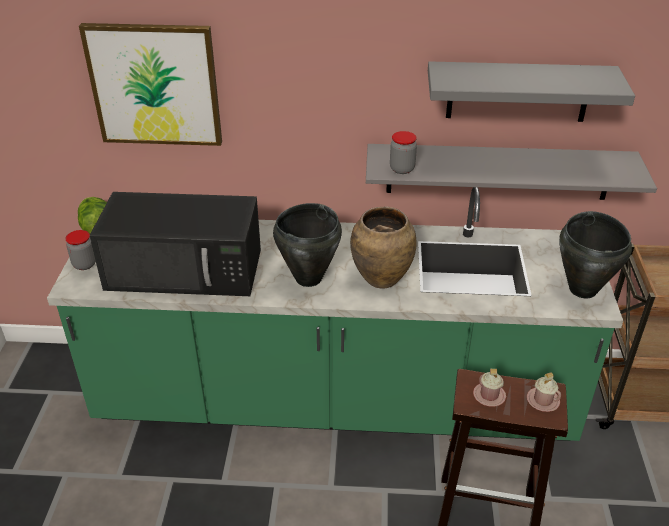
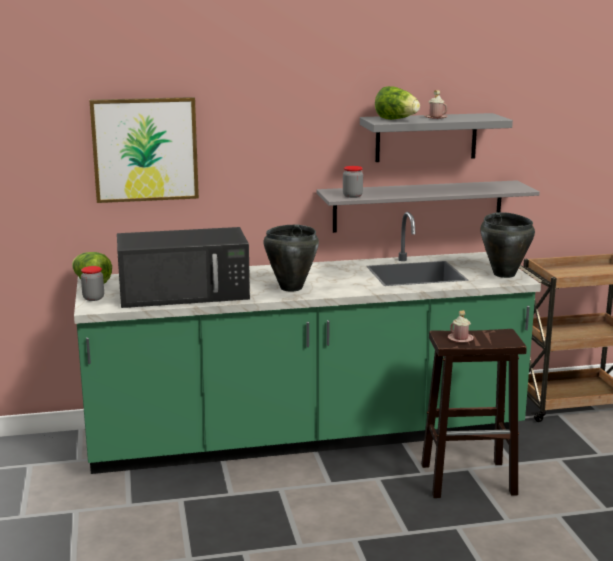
camera: 15 degrees left, 20 degrees down
brown vase [350,206,417,289] -> none
pink mug [527,372,561,412] -> pink mug moved to [424,90,448,119]
none -> lettuce [375,86,420,120]

